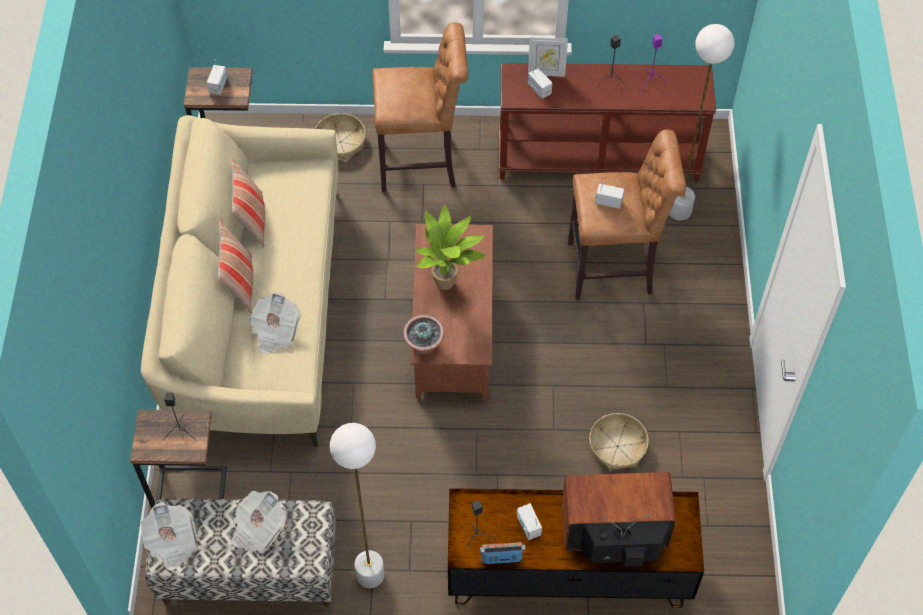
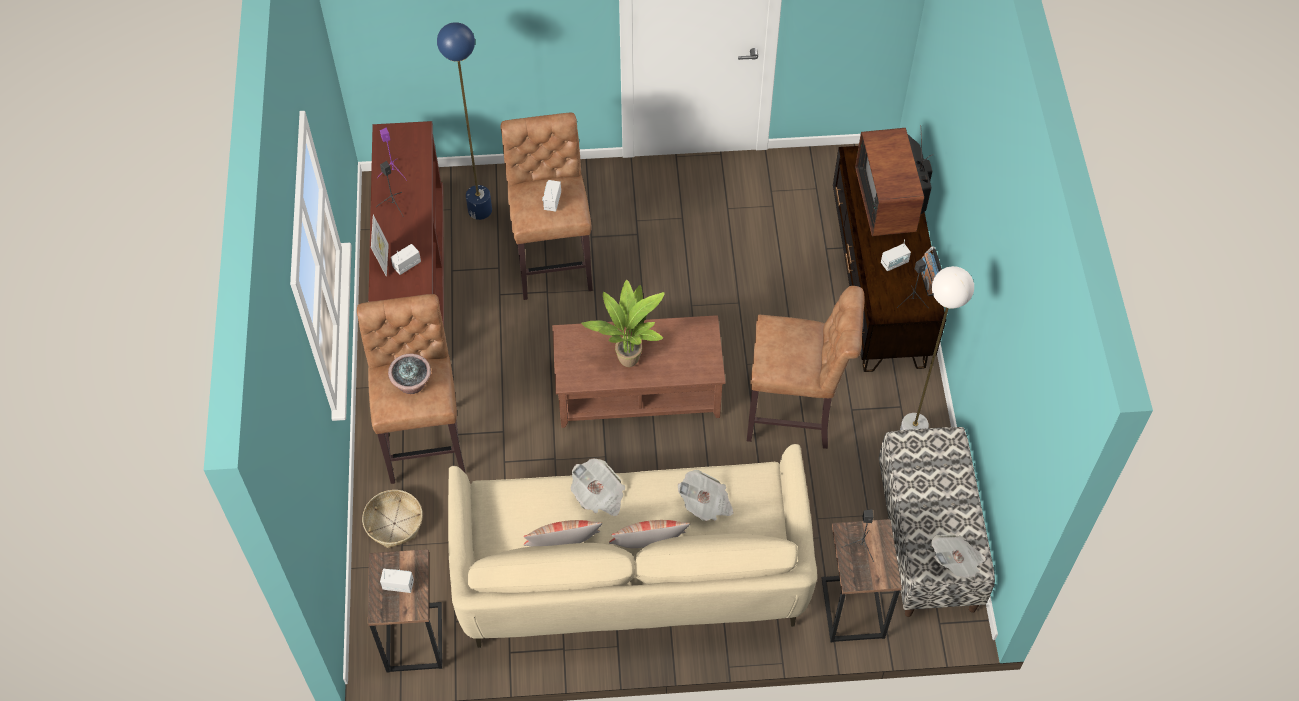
camera: 95 degrees left, 0 degrees up
newspaper [231,491,286,553] -> newspaper moved to [571,459,626,516]
potted plant [403,315,444,354] -> potted plant moved to [388,353,431,394]
basket [589,413,649,469] -> none
white floor lamp [669,24,734,221] -> blue floor lamp [437,22,492,220]
none -> brown stool [747,286,865,449]

